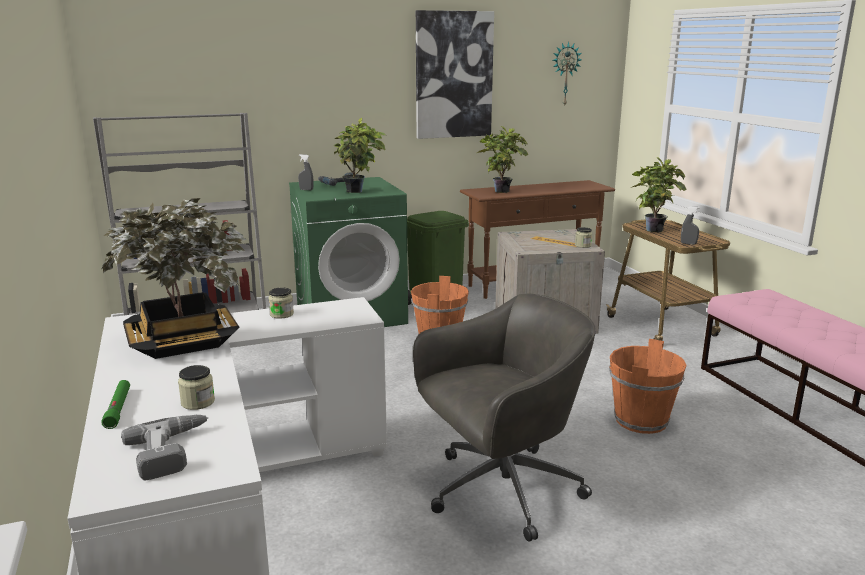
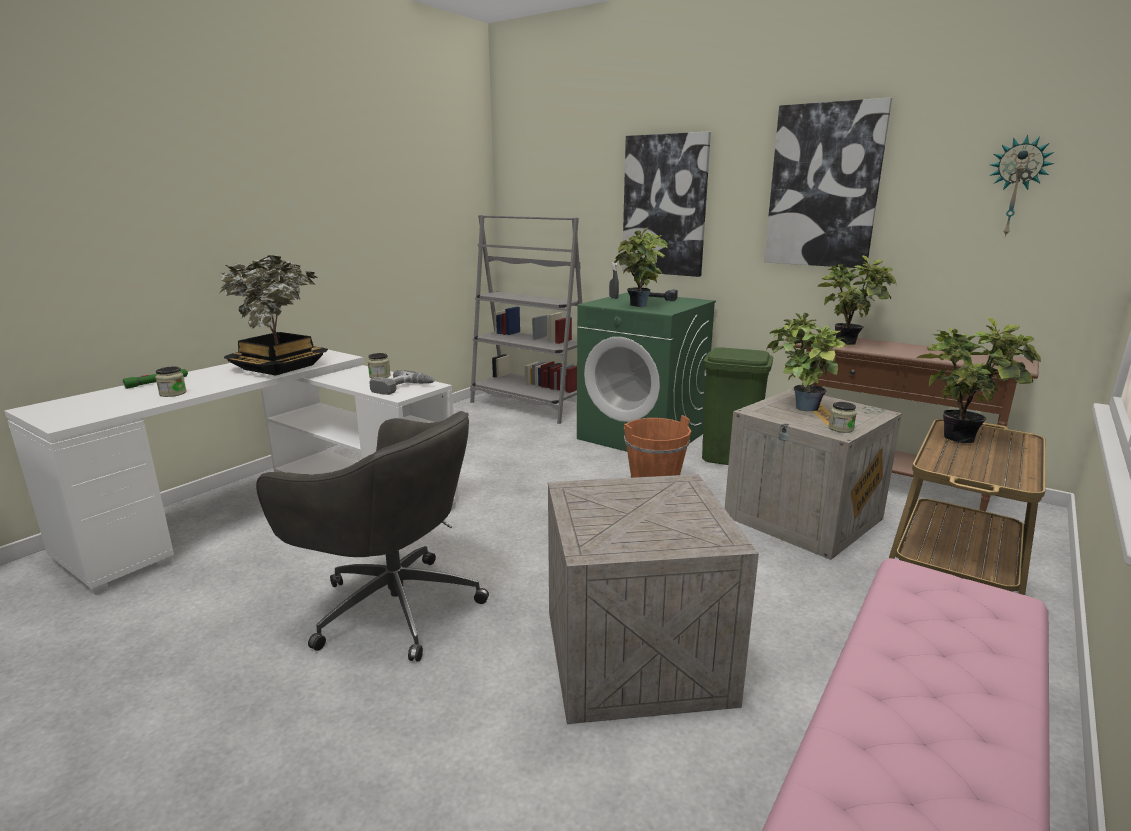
camera: 55 degrees right, 0 degrees up
power drill [121,415,208,481] -> power drill moved to [369,370,435,395]
orange bucket [609,339,686,434] -> crate [548,474,759,724]
grey spray bottle [681,206,700,245] -> none
none -> picture [622,131,711,277]
none -> potted plant [766,313,847,411]

